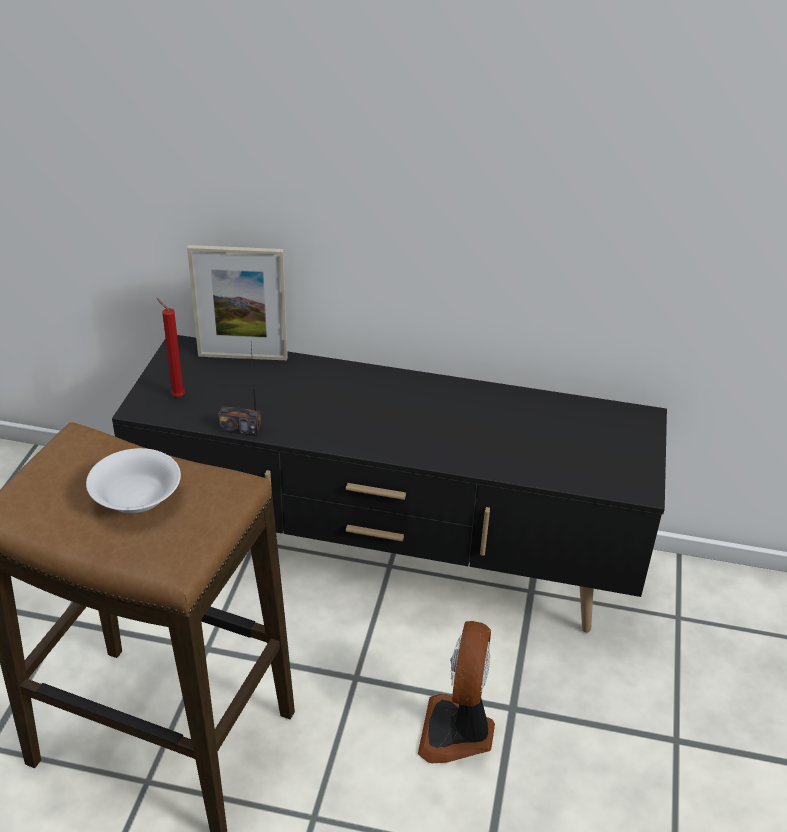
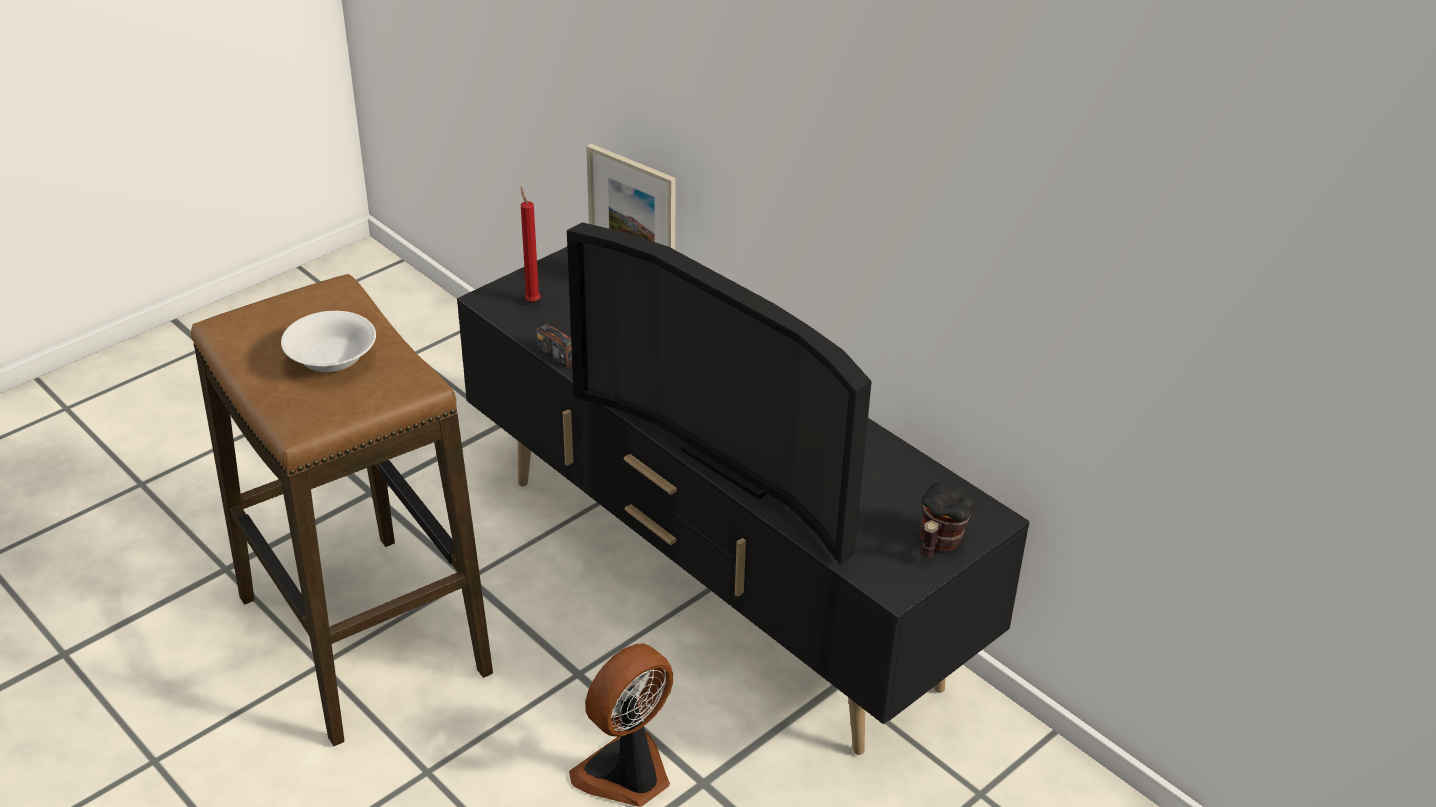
camera: 35 degrees right, 0 degrees up
none -> television [567,222,872,566]
none -> mug [920,482,974,558]

